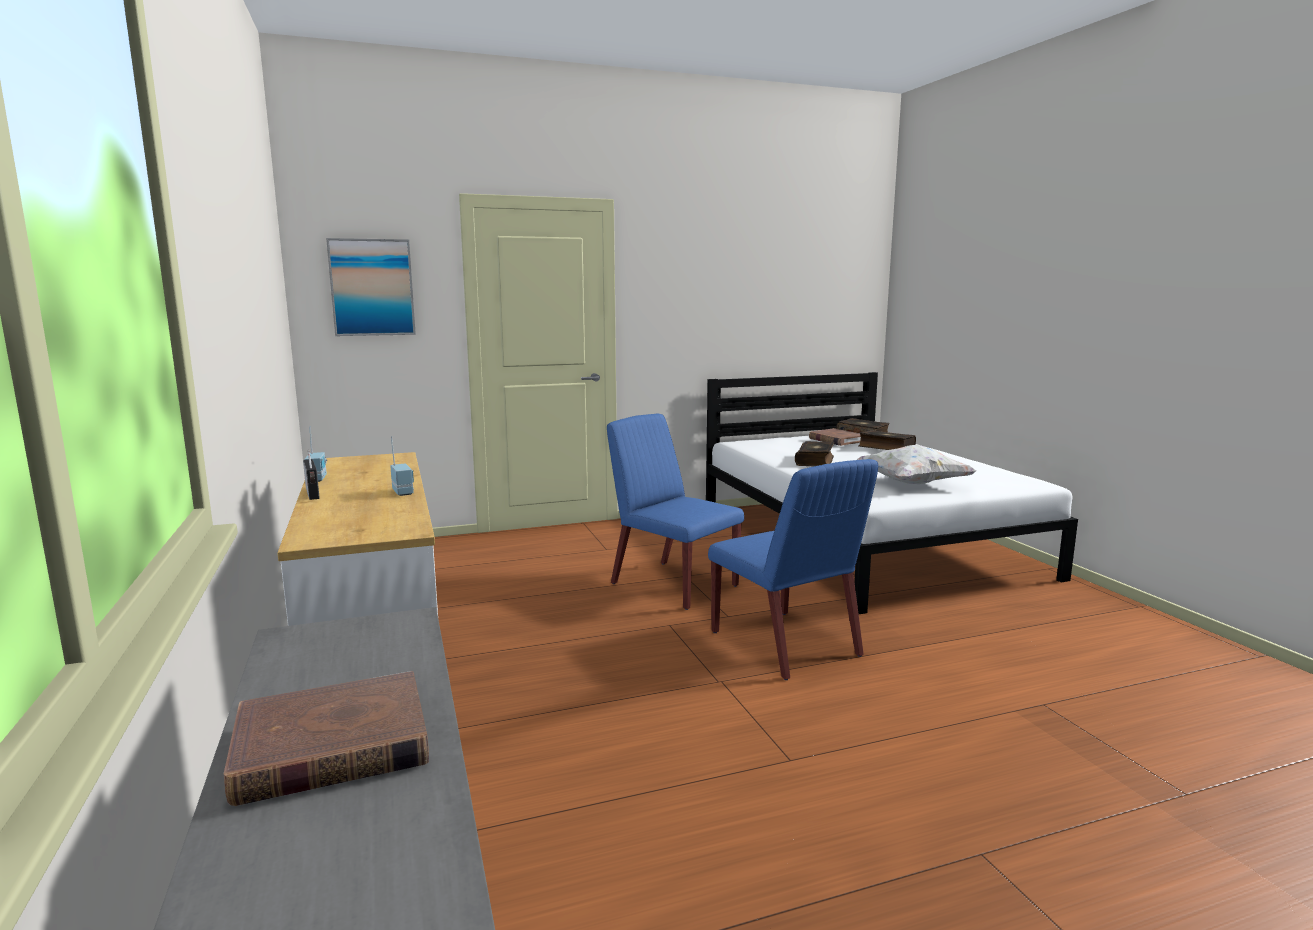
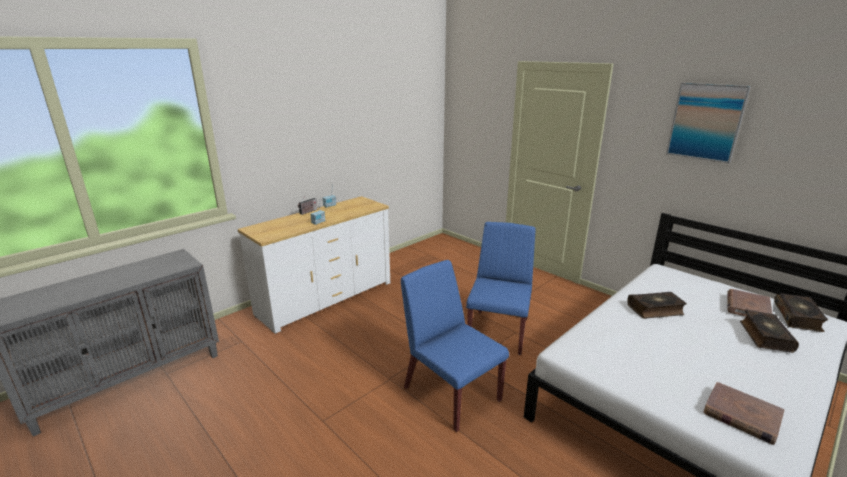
camera: 65 degrees right, 10 degrees up
brown book [224,671,429,806] -> brown book moved to [704,382,785,445]
picture [326,238,416,336] -> picture moved to [666,83,751,163]
blue chair [708,459,878,680] -> blue chair turned 105 degrees clockwise [401,260,509,432]
white pillow [857,445,977,484] -> none

